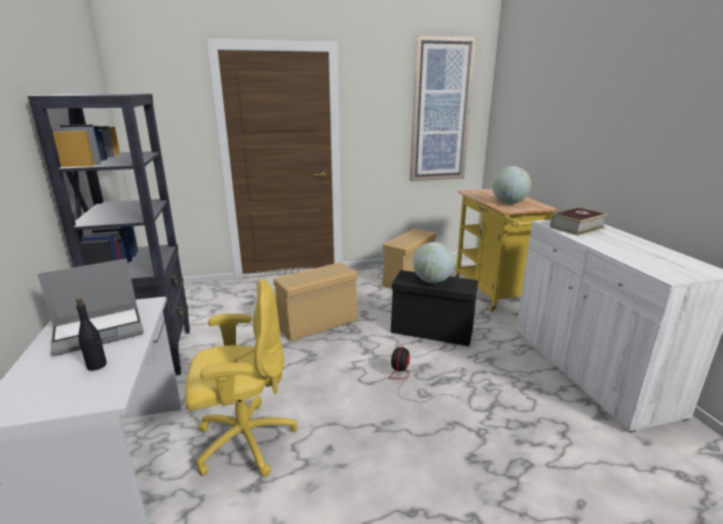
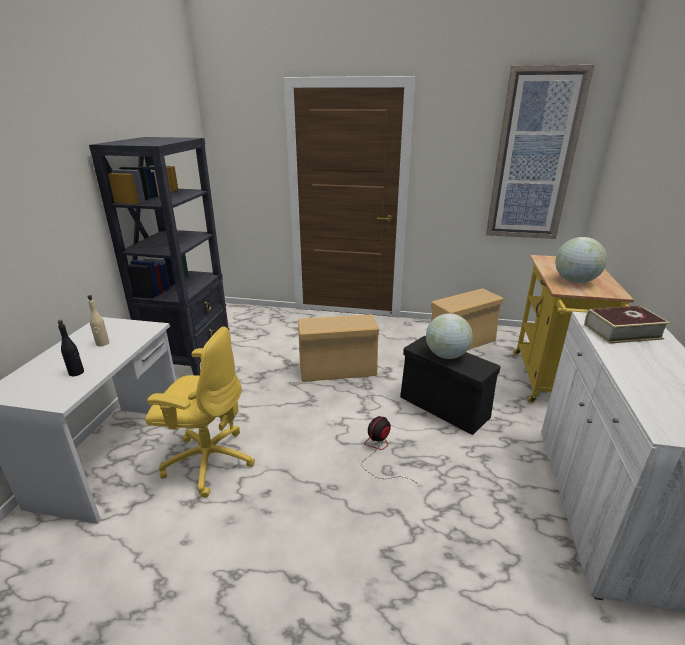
camera: 25 degrees right, 5 degrees up
laptop [37,258,144,356] -> beige bottle [87,295,109,347]

